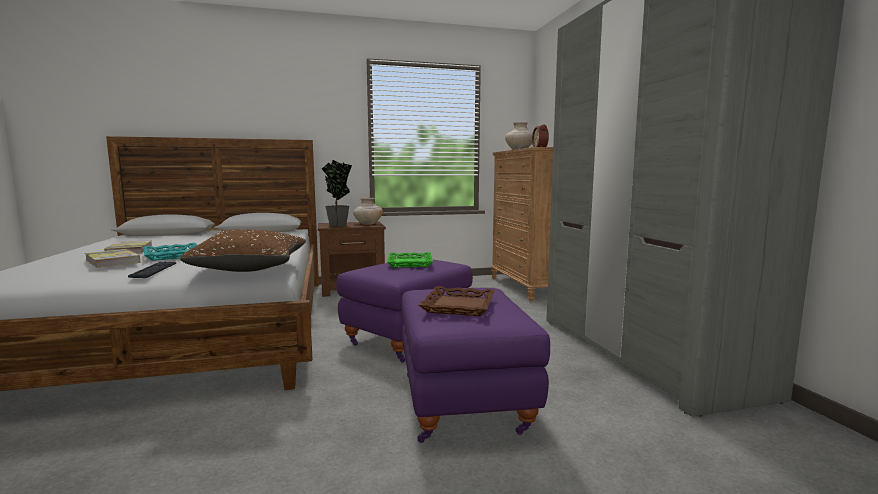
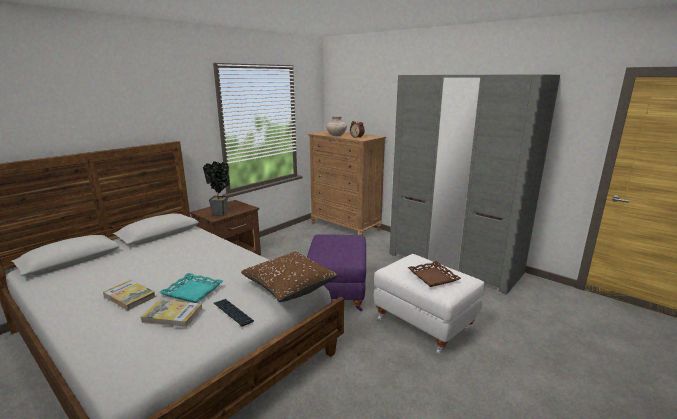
camera: 35 degrees left, 10 degrees up
beige vase [353,198,383,225] -> none
green tray [387,252,433,267] -> none
purple ottoman [401,288,550,443] -> white ottoman [374,254,485,354]

